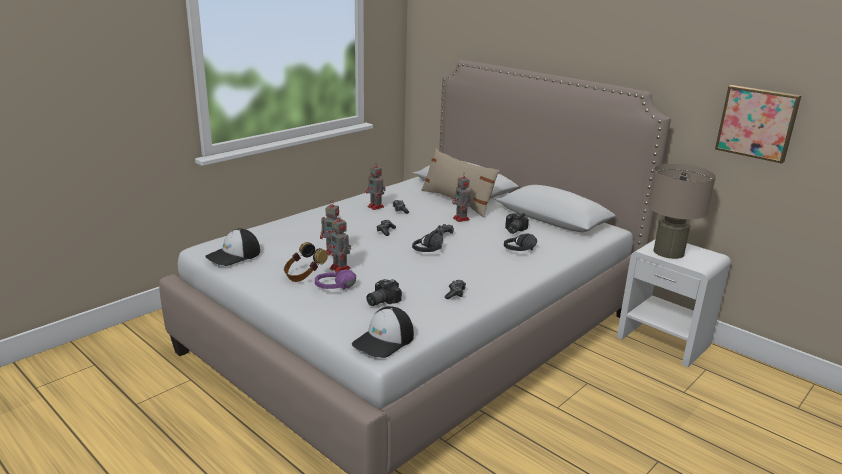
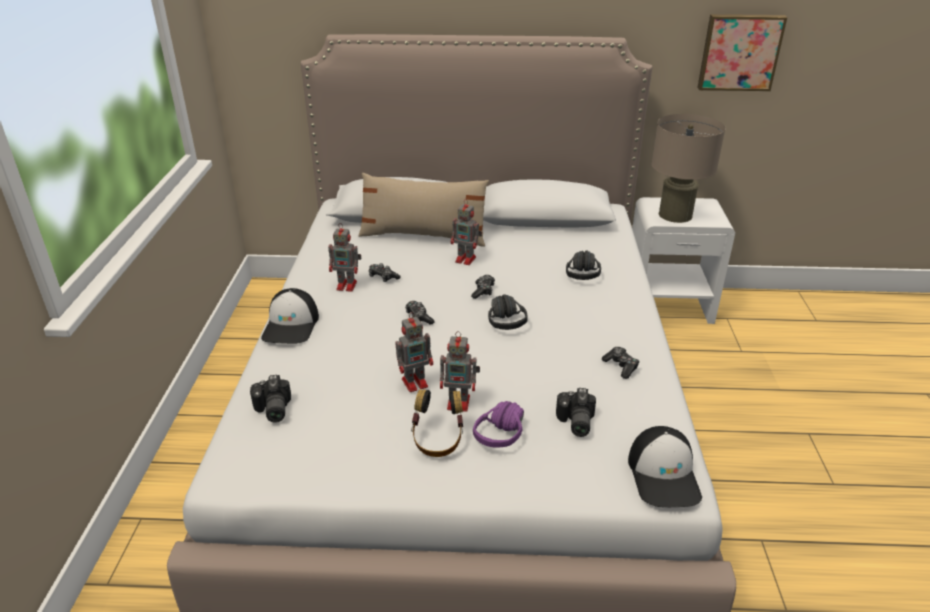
camera: 40 degrees left, 10 degrees up
cap [205,228,260,266] -> cap moved to [261,288,319,344]
camera [505,212,529,234] -> camera moved to [250,375,291,423]

